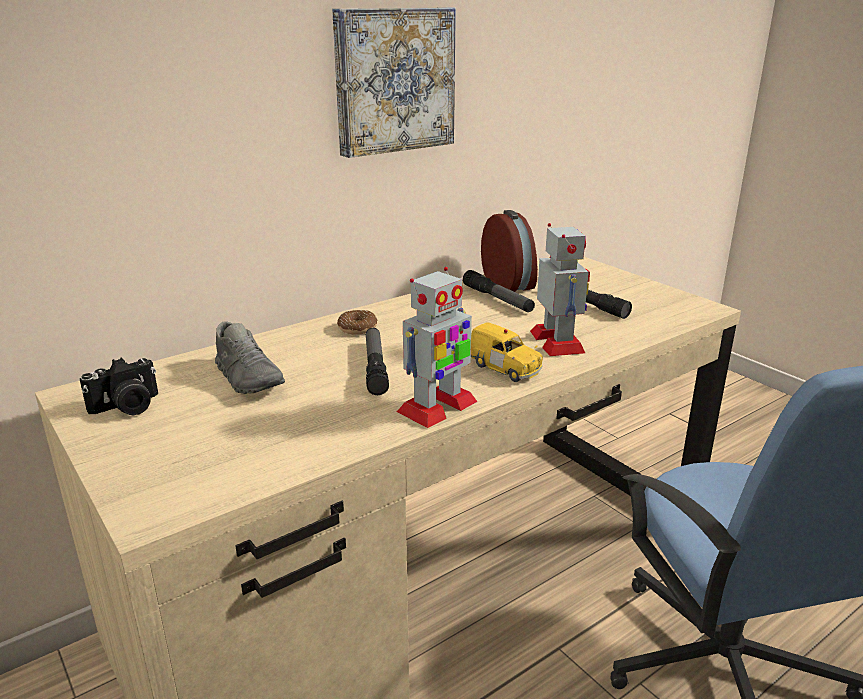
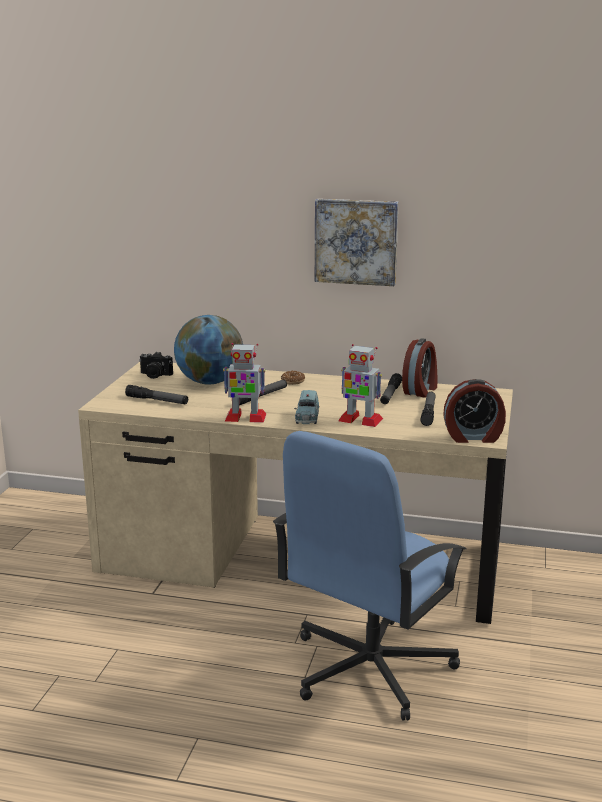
camera: 50 degrees right, 5 degrees down
grey shoe [215,321,285,394] -> globe [174,315,243,384]
yellow toy car [471,322,543,382] -> blue toy car [294,390,320,424]
toy robot [530,223,590,356] -> toy robot turned 75 degrees clockwise [338,344,383,427]
none -> flashlight [125,385,188,404]
none -> alarm clock [443,379,506,443]

